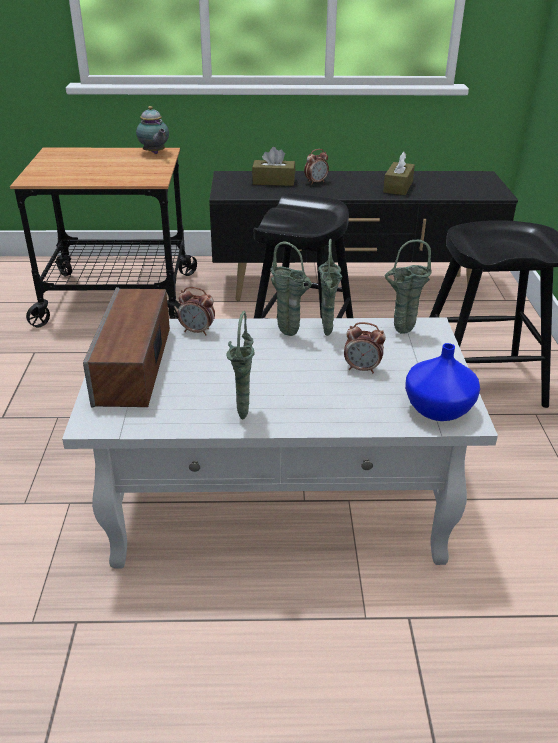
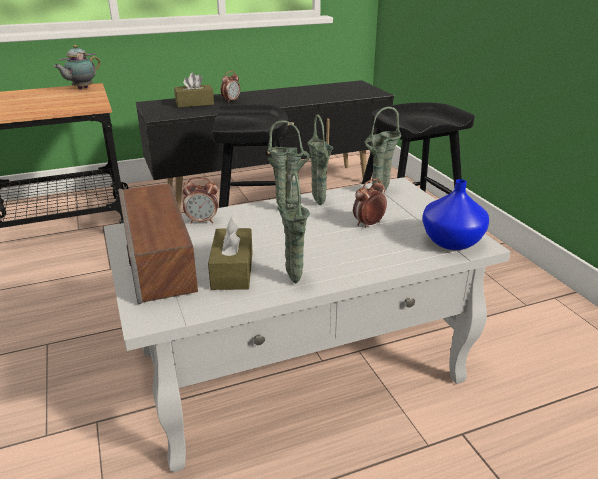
camera: 20 degrees left, 5 degrees down
teapot [136,106,169,154] -> teapot turned 90 degrees clockwise [54,45,101,89]
alarm clock [344,322,386,373] -> alarm clock turned 150 degrees clockwise [353,179,387,228]
brown tissue box [383,152,415,195] -> brown tissue box moved to [208,217,253,290]

